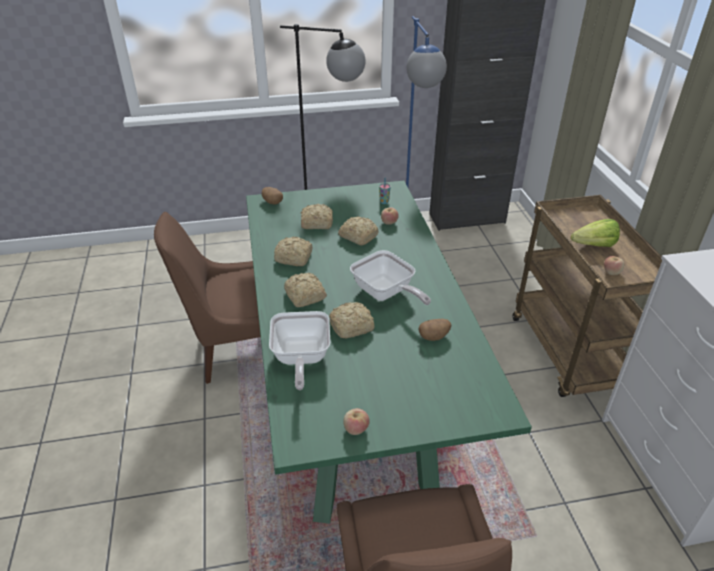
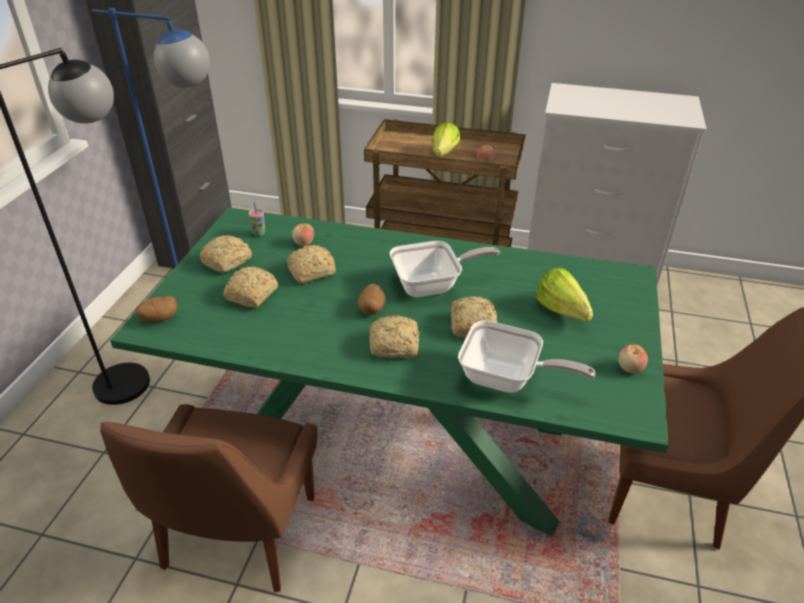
camera: 65 degrees left, 0 degrees up
bread [274,236,312,266] -> bread moved to [200,235,252,273]
potato [418,319,451,341] -> potato moved to [357,284,386,315]
none -> lettuce [536,268,593,321]

